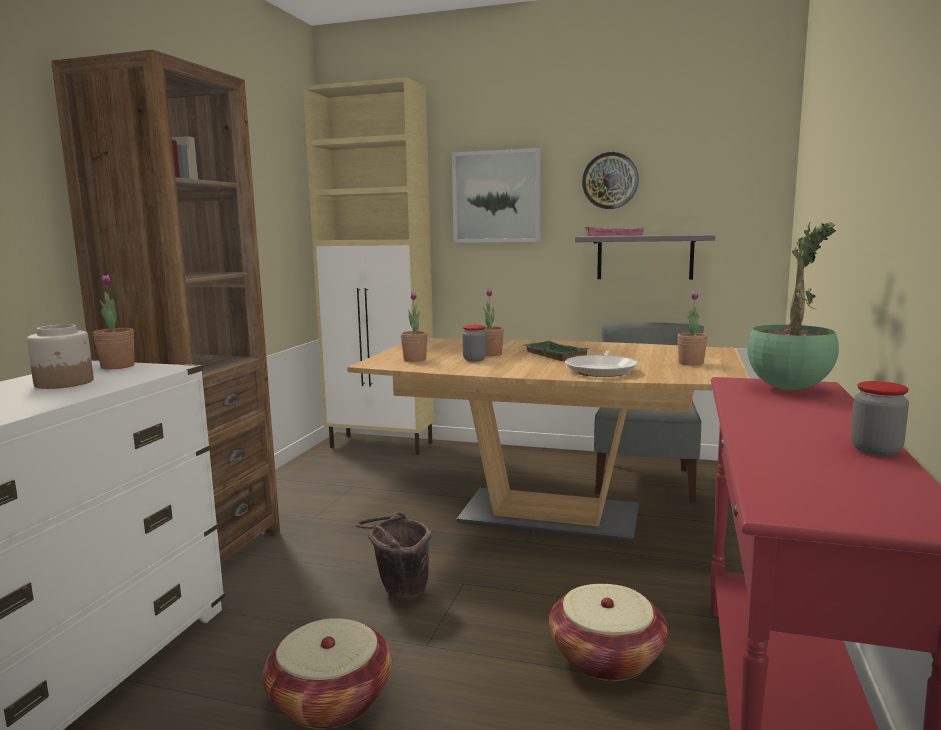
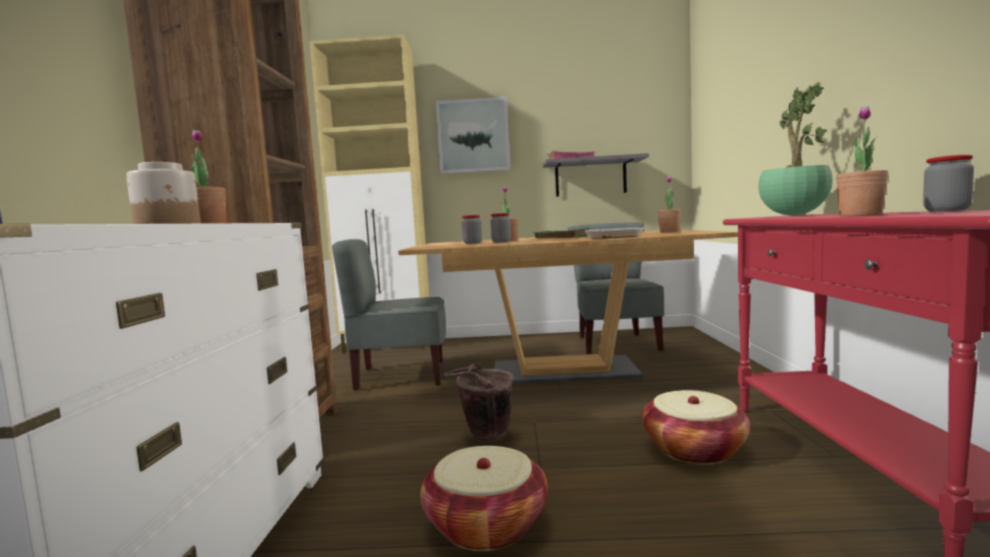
camera: 15 degrees left, 5 degrees down
potted plant [401,292,428,362] -> potted plant moved to [836,106,889,216]
wall clock [582,152,639,209] -> none
none -> grey chair [332,239,446,391]
none -> jar [462,215,482,244]

